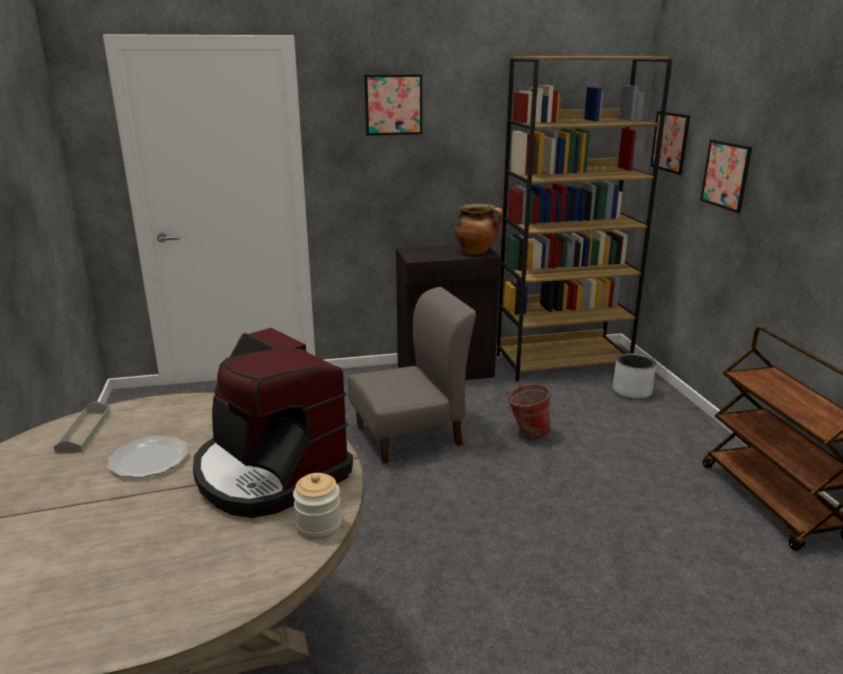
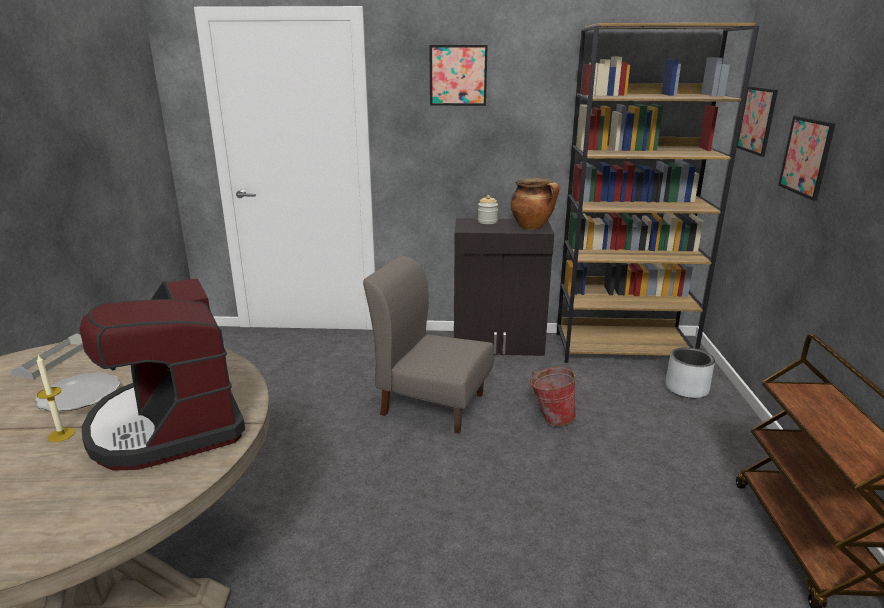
camera: 15 degrees right, 0 degrees up
jar [293,473,341,540] -> jar moved to [478,195,498,224]
grey chair [348,287,476,463] -> grey chair turned 150 degrees counterclockwise [363,255,494,433]
none -> candle [37,355,75,442]

